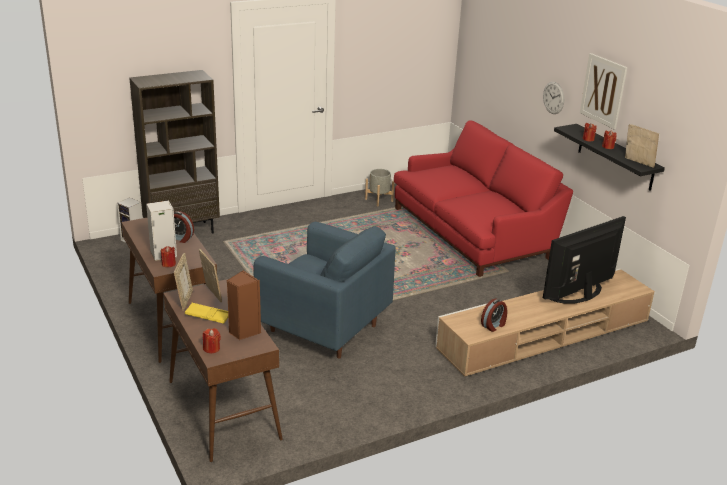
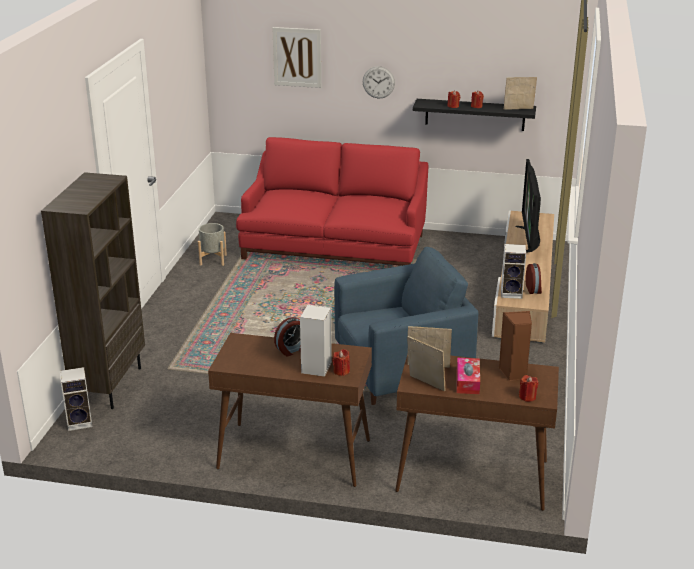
camera: 50 degrees left, 0 degrees up
yellow tray [185,303,228,324] -> tissue box [457,357,480,394]
picture [580,53,627,129] -> picture moved to [273,27,321,88]
none -> speaker [501,244,526,299]

